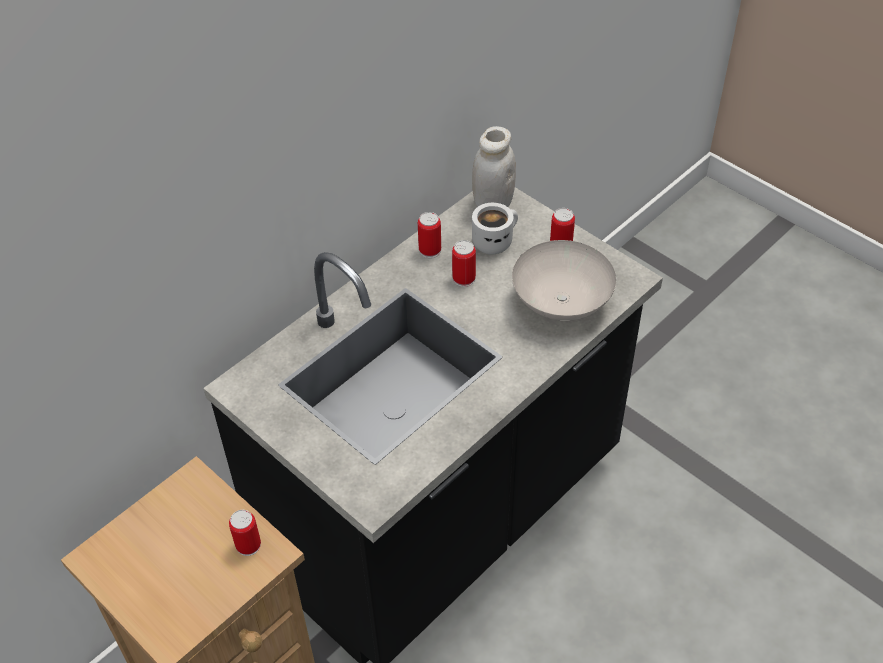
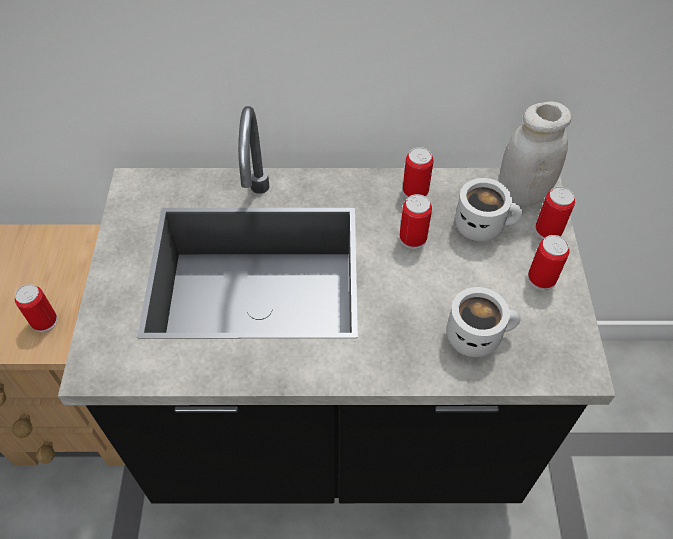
camera: 45 degrees right, 5 degrees up
white bowl [512,240,616,321] -> white mug [447,287,521,357]
none -> can [535,186,575,239]

